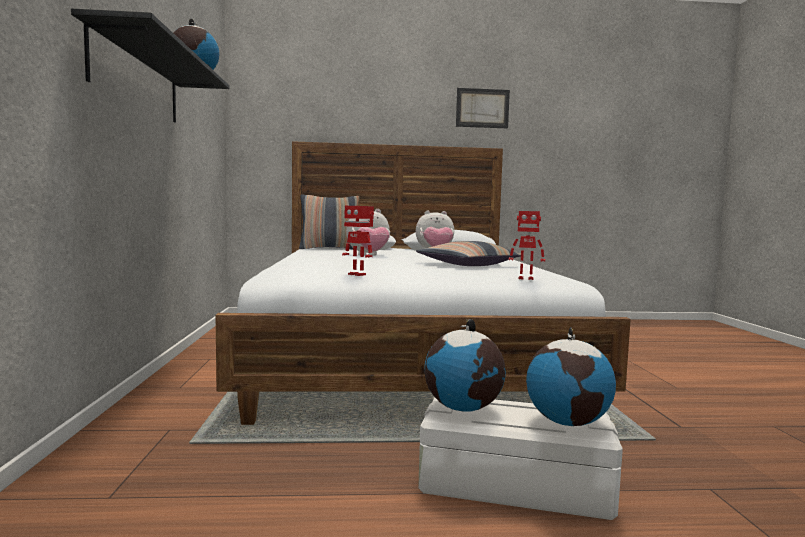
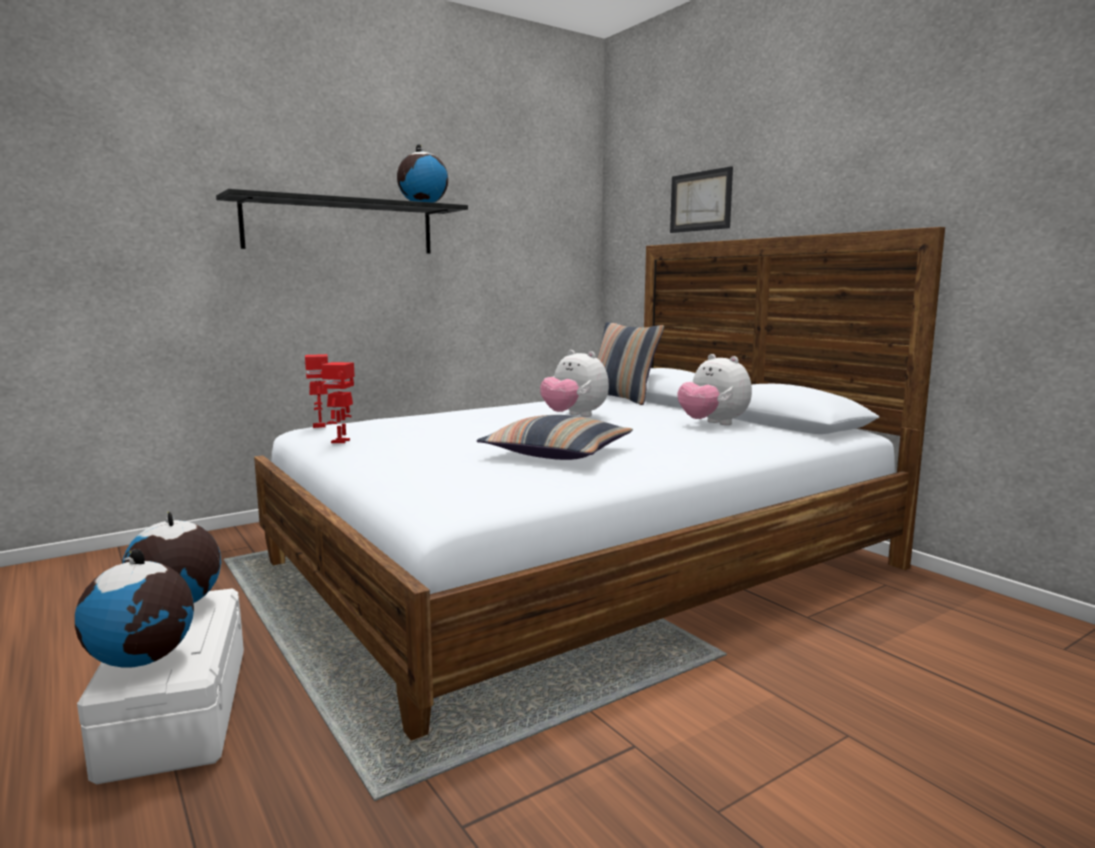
camera: 60 degrees right, 5 degrees up
picture [456,88,510,129] -> picture moved to [670,166,733,233]
toy robot [509,211,545,280] -> toy robot moved to [305,354,328,428]

